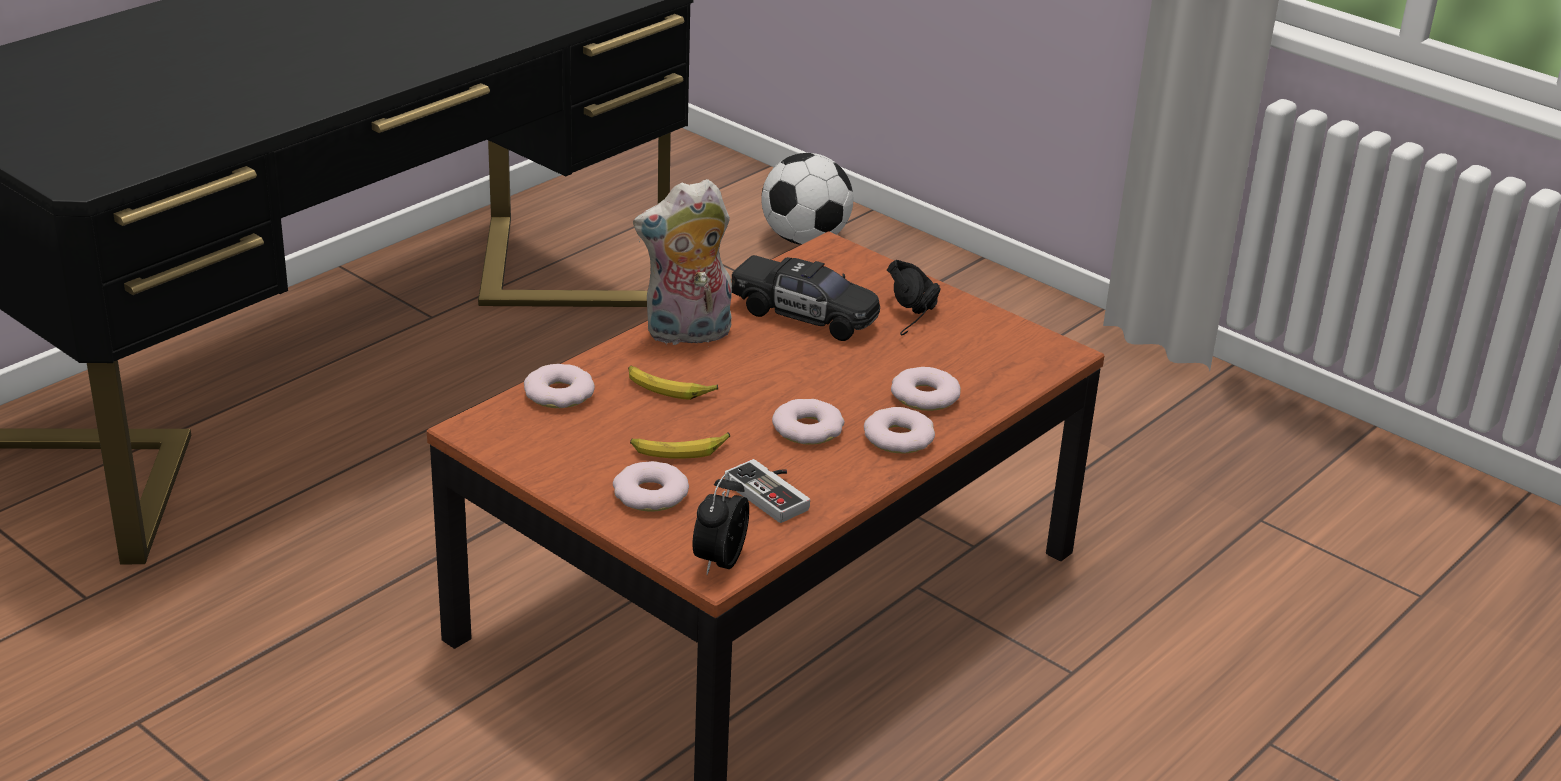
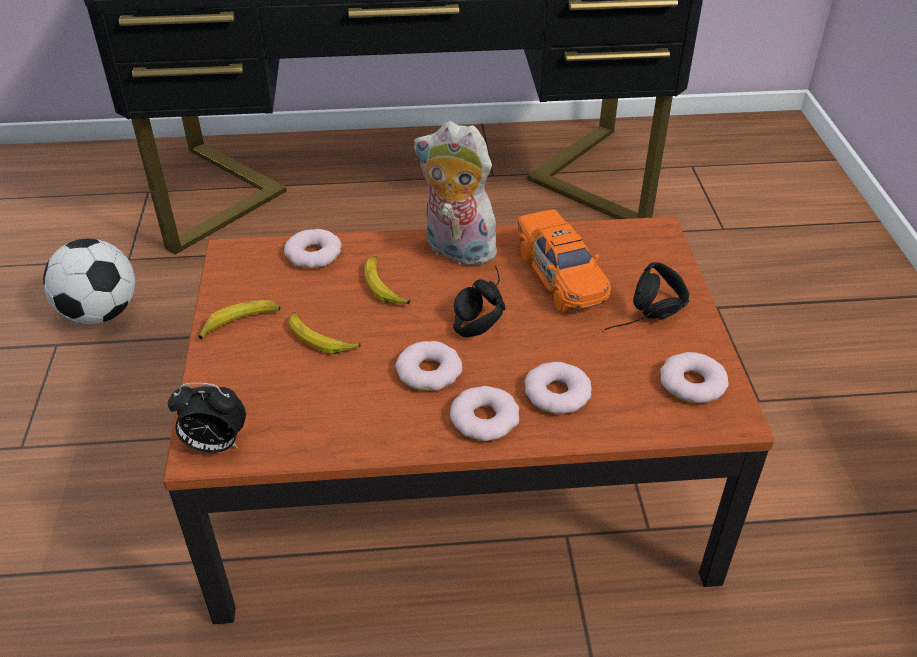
camera: 45 degrees right, 10 degrees up
donut [613,461,689,512] -> donut moved to [660,352,728,403]
alarm clock [692,472,749,575] -> alarm clock turned 150 degrees counterclockwise [168,383,246,453]
game controller [724,459,810,523] -> none
black toy car [732,255,880,341] -> orange toy car [517,209,611,312]
football [761,153,853,245] -> football moved to [43,239,135,324]
none -> banana [198,300,280,339]
none -> black headphones [453,266,506,337]

